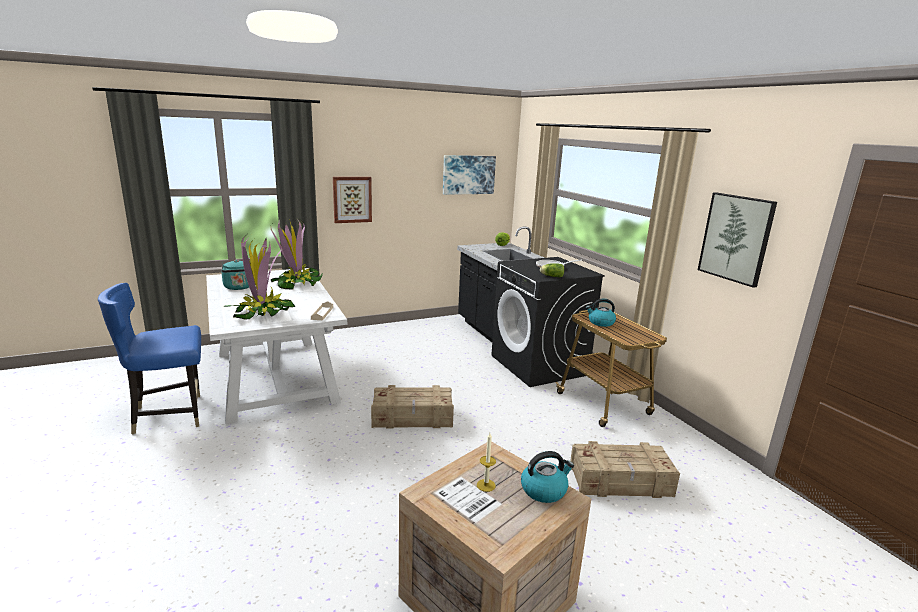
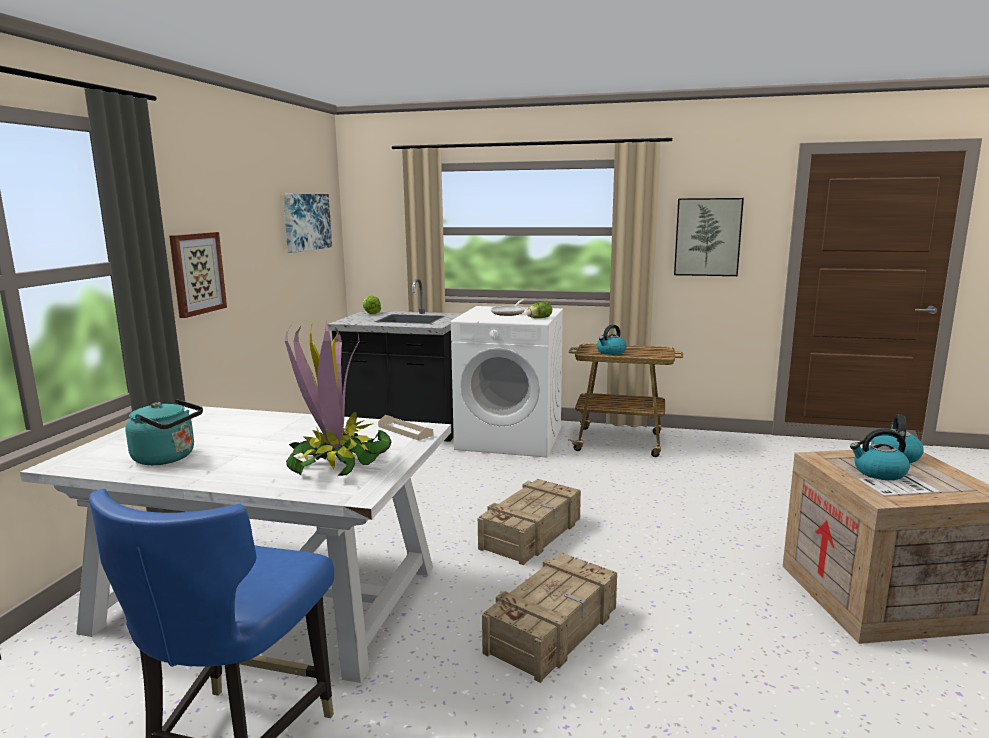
camera: 50 degrees left, 5 degrees down
potted plant [271,219,323,289] -> none
candle [477,433,496,492] -> kettle [850,429,910,480]
black washing machine [492,257,605,387] -> white washing machine [451,306,563,458]
crate [570,441,680,498] -> crate moved to [482,553,617,683]

